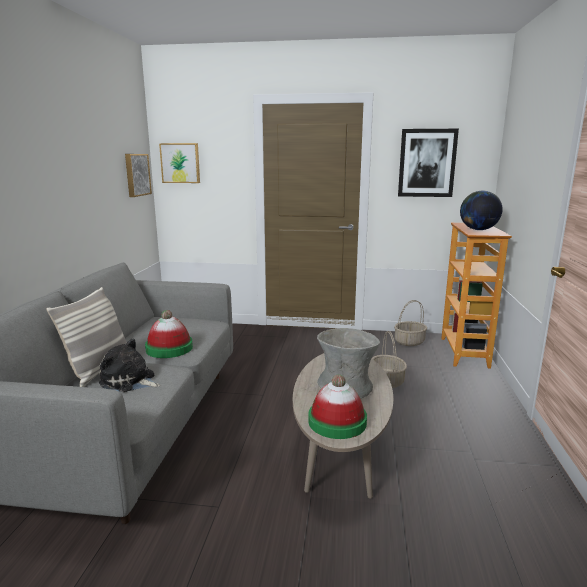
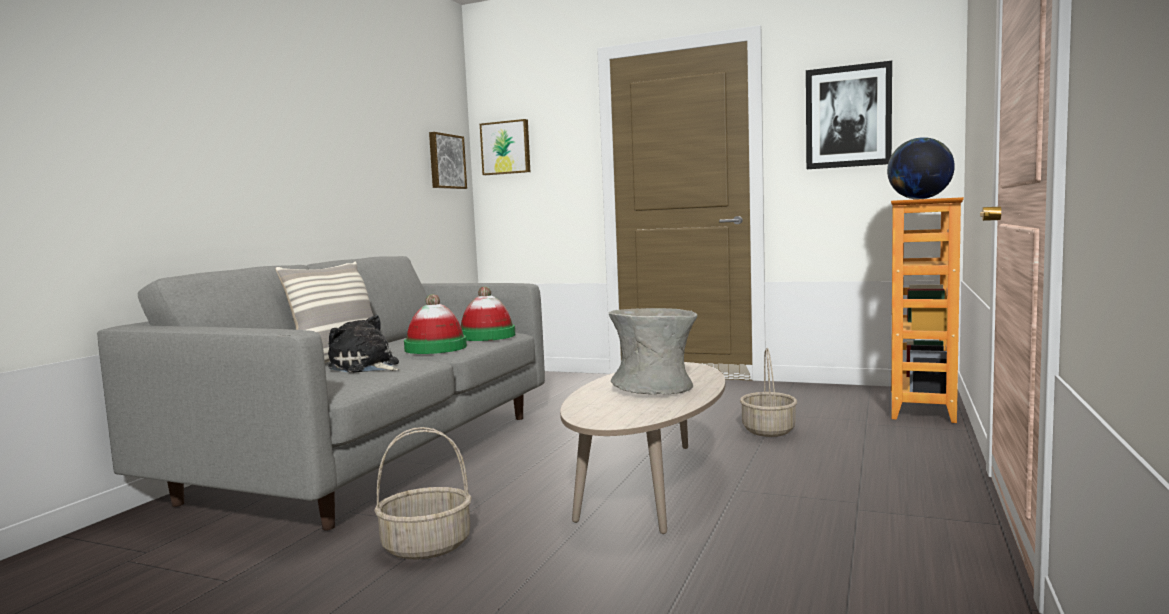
camera: 15 degrees right, 10 degrees down
hat [308,374,367,439] -> hat moved to [461,286,515,341]
basket [394,300,427,346] -> basket moved to [374,427,472,560]

